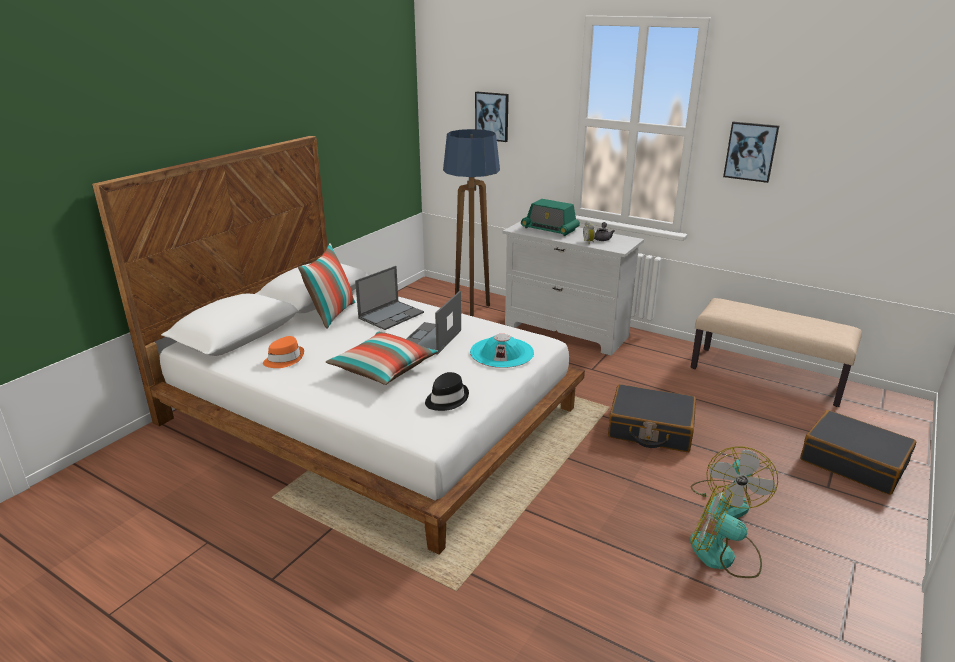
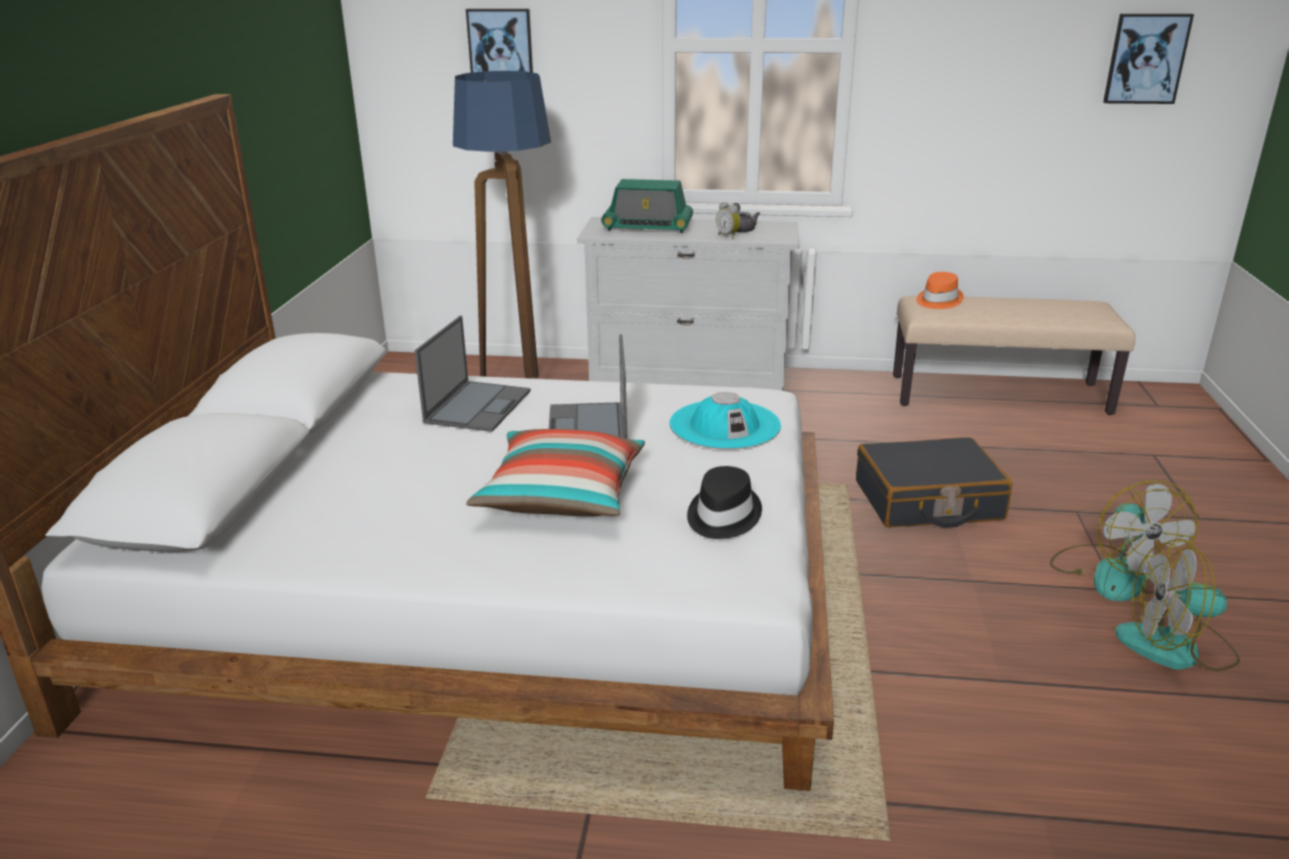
camera: 25 degrees left, 0 degrees up
orange hat [263,336,304,368] -> orange hat moved to [916,272,964,309]
pillow [298,243,355,329] -> none
picture [723,122,779,183] -> picture moved to [1103,14,1194,104]
black suitcase [800,410,916,495] -> none

